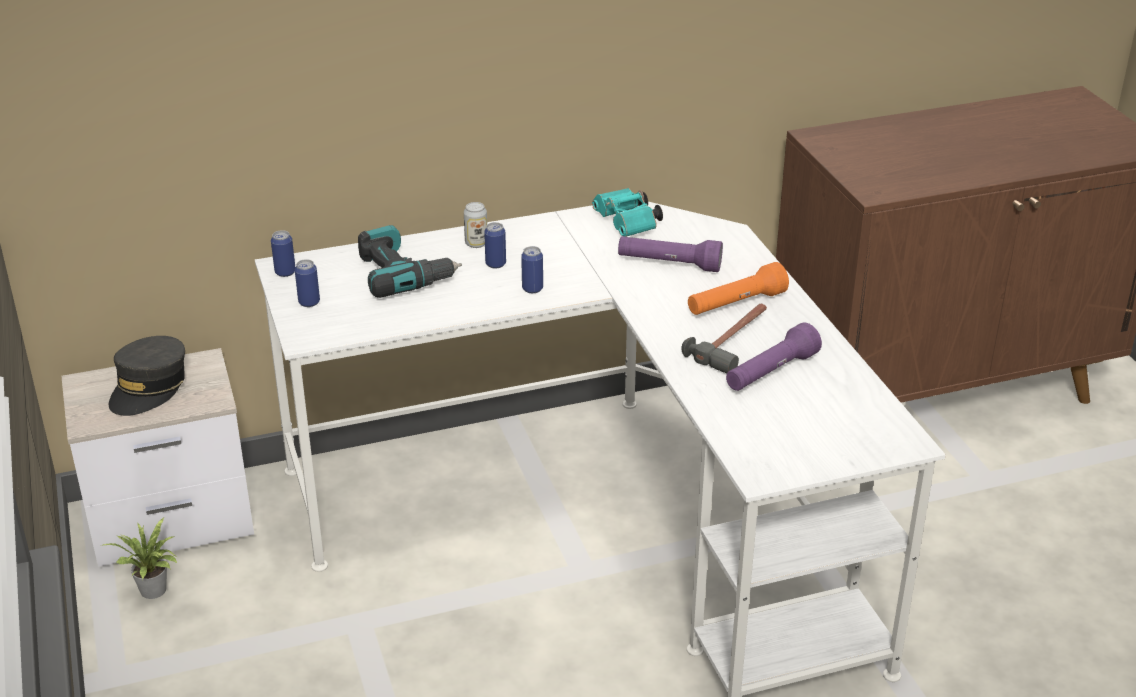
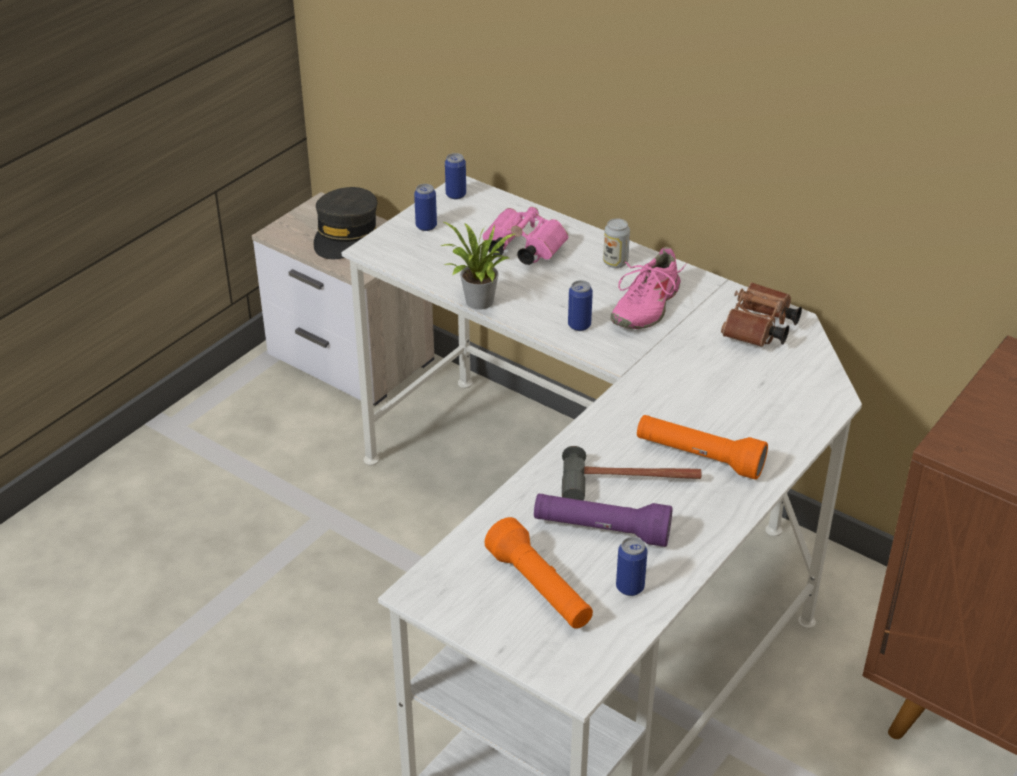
camera: 55 degrees right, 5 degrees up
potted plant [100,518,177,599] -> potted plant moved to [441,221,515,310]
grey cap [109,336,185,416] -> grey cap turned 60 degrees counterclockwise [314,187,377,259]
power drill [358,225,462,298] -> pink binoculars [483,207,568,265]
can [484,222,506,268] -> can moved to [616,537,647,596]
turquoise binoculars [592,188,663,237] -> brown binoculars [721,282,802,347]
purple flashlight [618,236,723,272] -> none
none -> orange flashlight [484,517,593,629]
none -> pink shoe [610,247,687,329]

